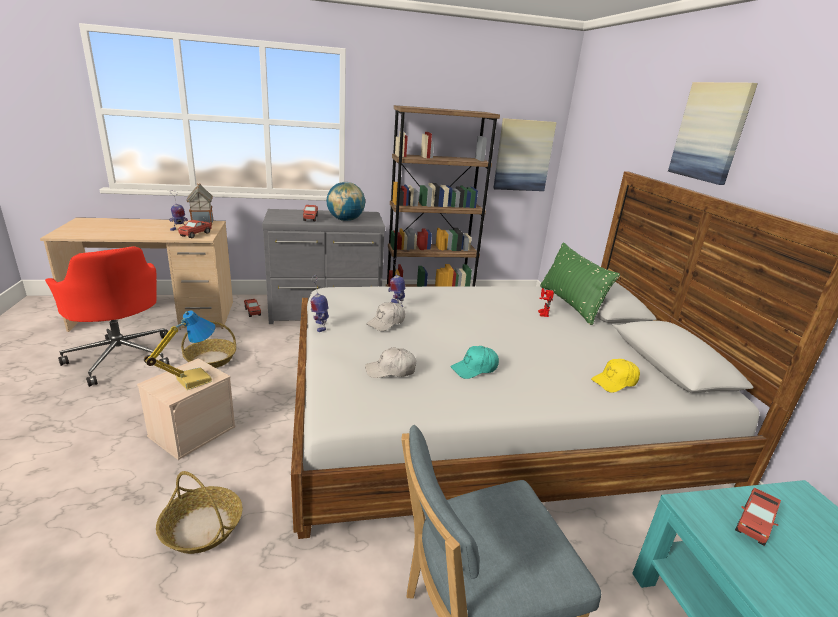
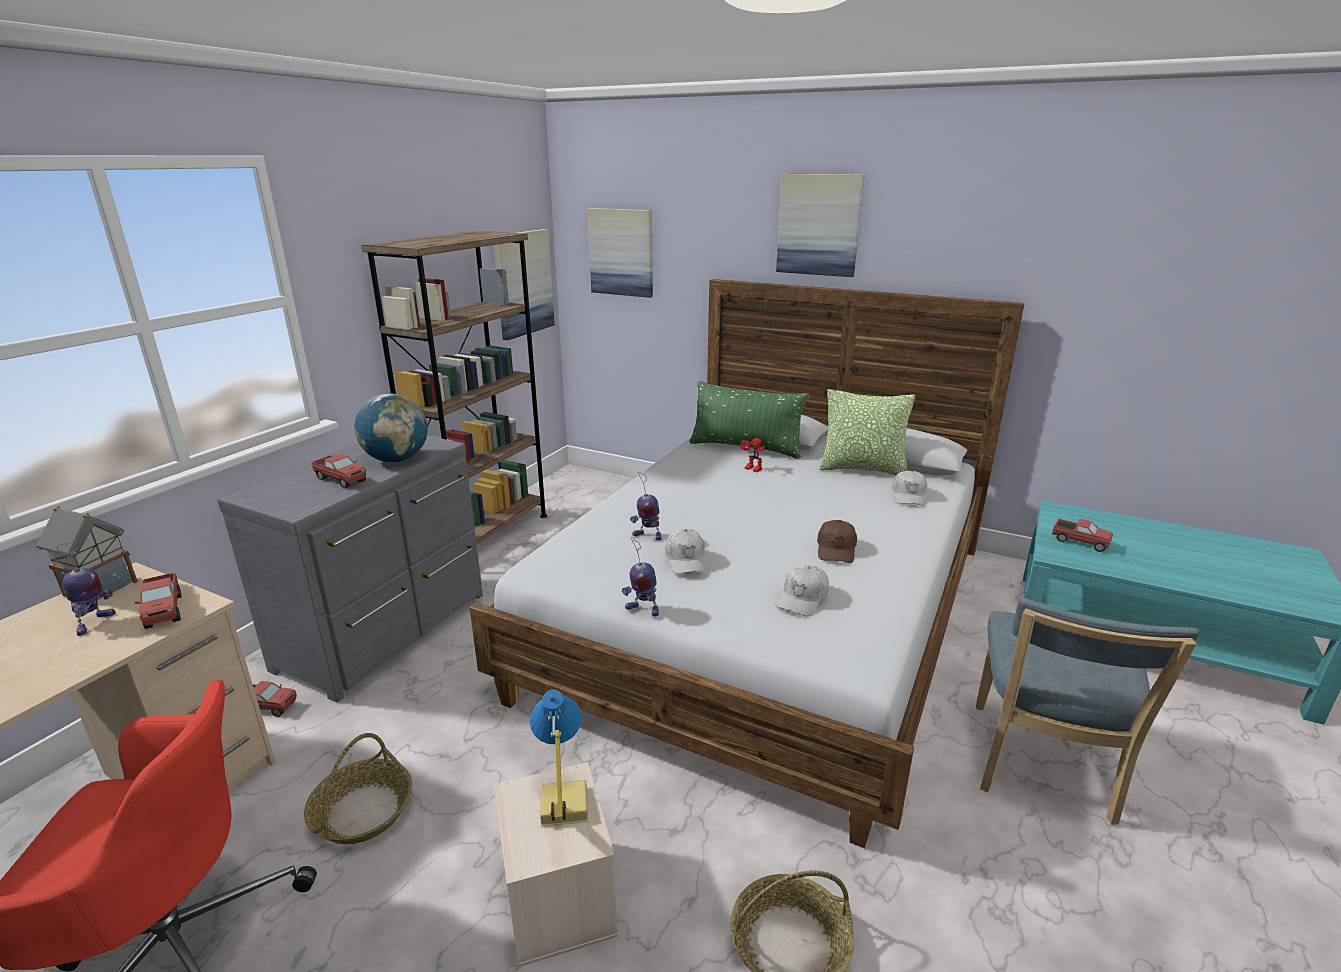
camera: 50 degrees left, 0 degrees up
turquoise cap [451,346,499,379] -> brown cap [817,520,857,563]
yellow cap [591,359,640,393] -> white cap [892,470,927,506]
toy truck [735,487,781,546] -> toy truck turned 45 degrees counterclockwise [1052,518,1113,552]
none -> picture [588,208,653,298]
none -> pillow [819,389,915,475]

